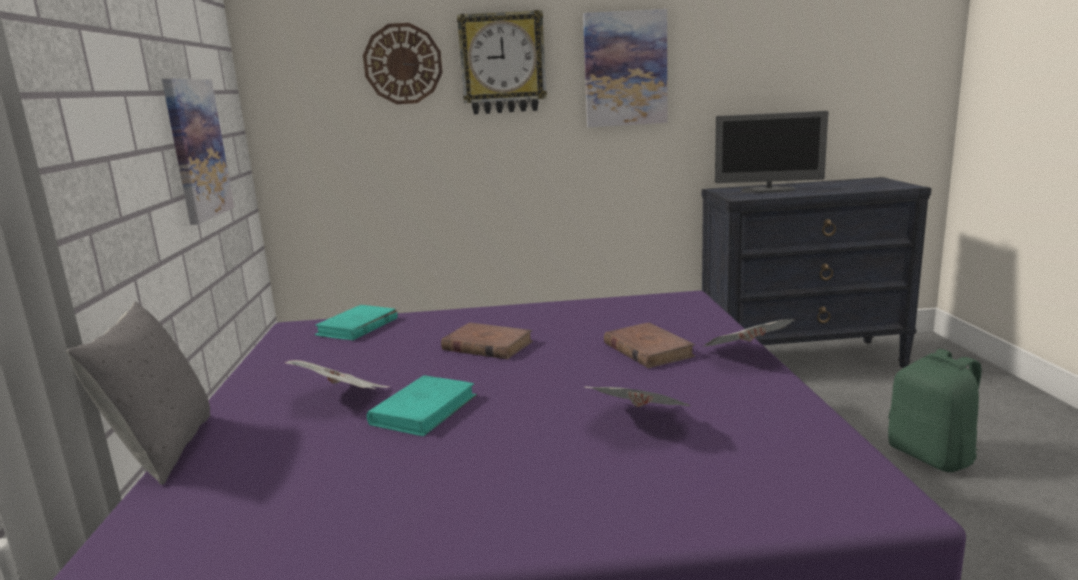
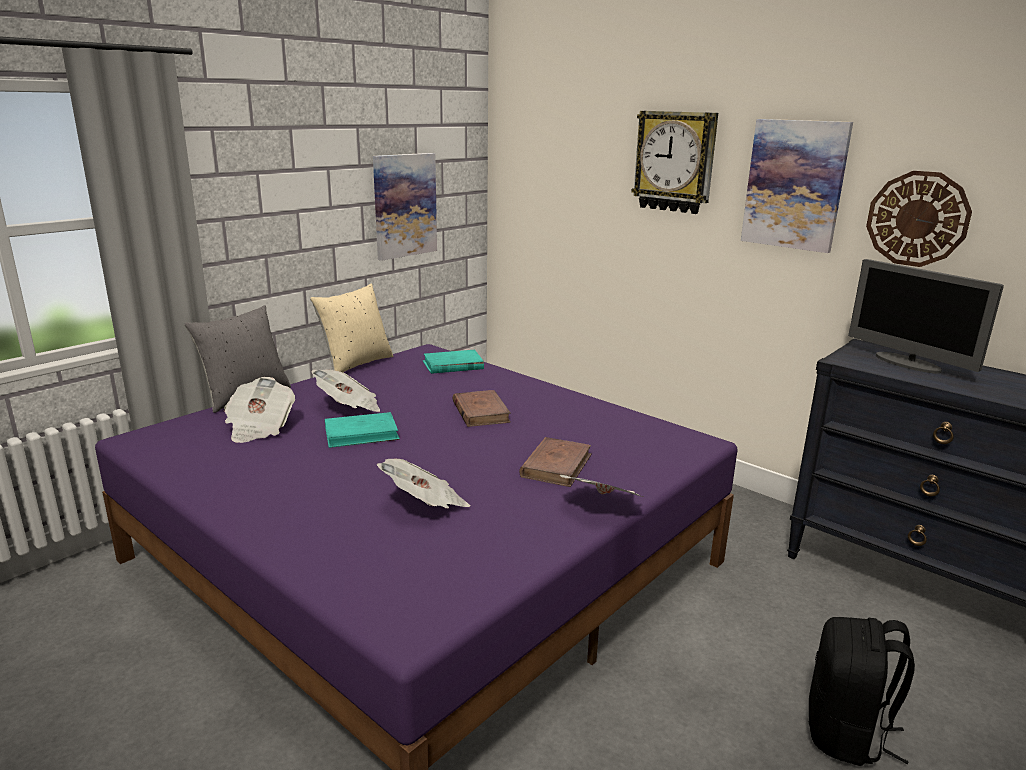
camera: 45 degrees right, 5 degrees up
wall clock [363,23,443,104] -> wall clock moved to [866,171,972,267]
green backpack [888,349,982,472] -> black backpack [809,617,915,766]
none -> newspaper [224,377,295,443]
none -> beige pillow [310,283,393,372]

